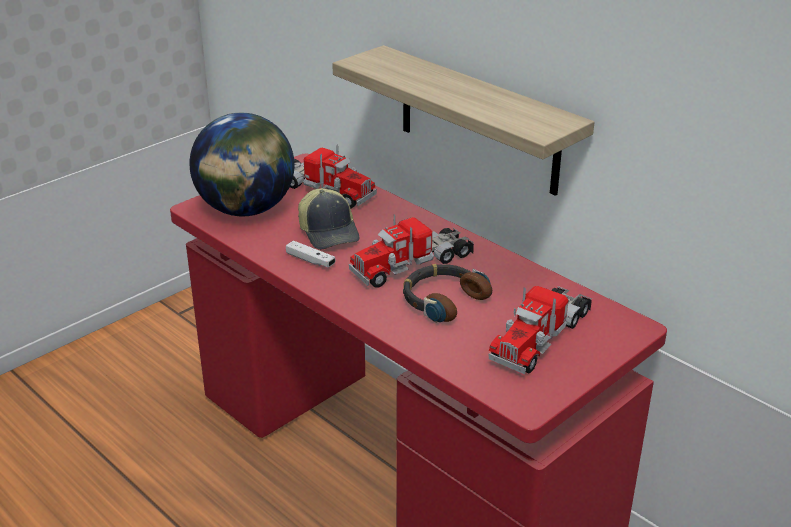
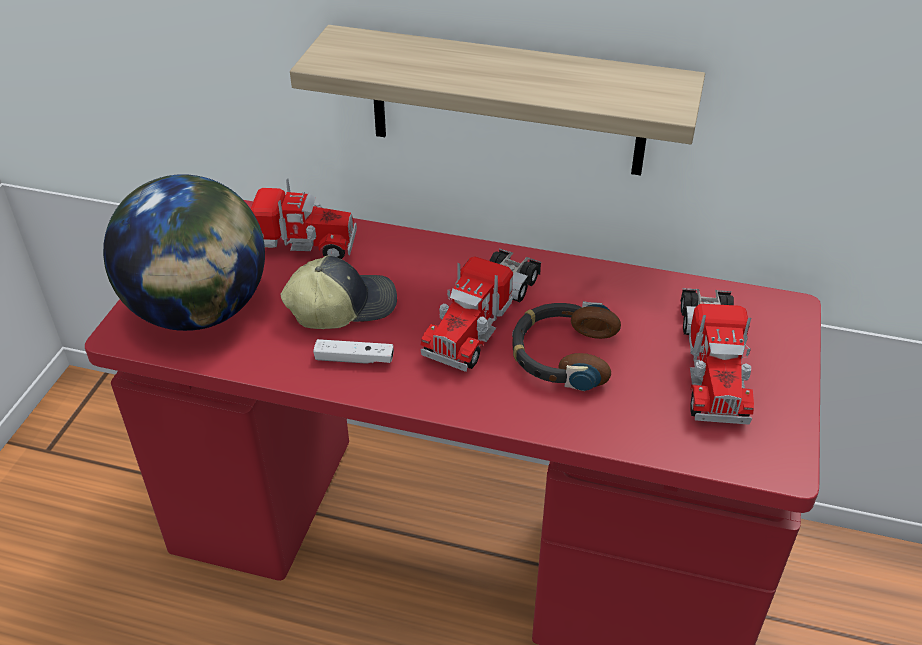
camera: 30 degrees left, 10 degrees up
cap [298,188,360,250] -> cap turned 60 degrees counterclockwise [280,255,397,329]

